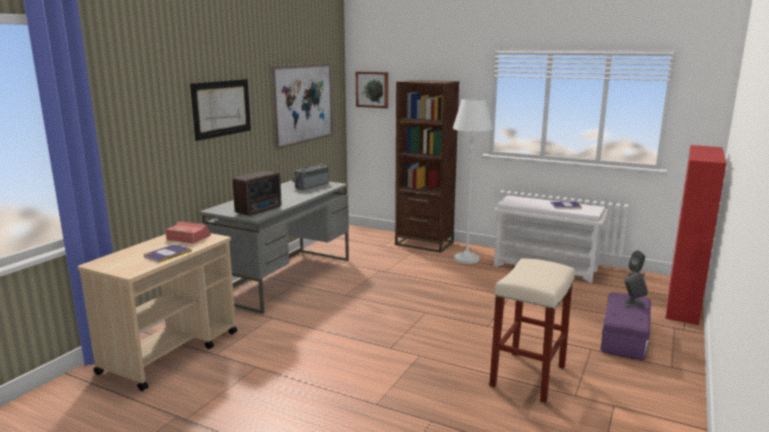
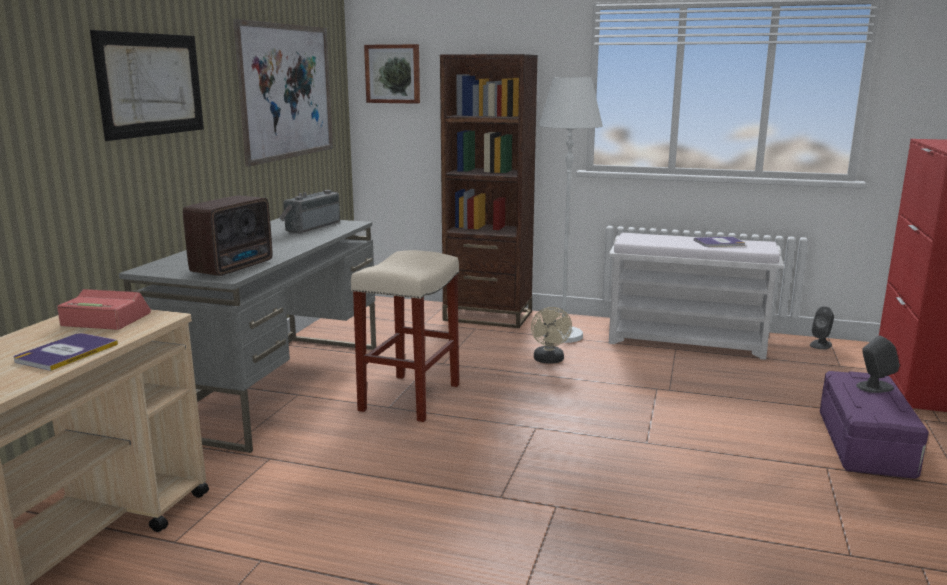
camera: 10 degrees left, 0 degrees up
beige stool [489,258,575,403] -> beige stool moved to [351,250,459,422]
none -> beige fan [531,307,572,363]

